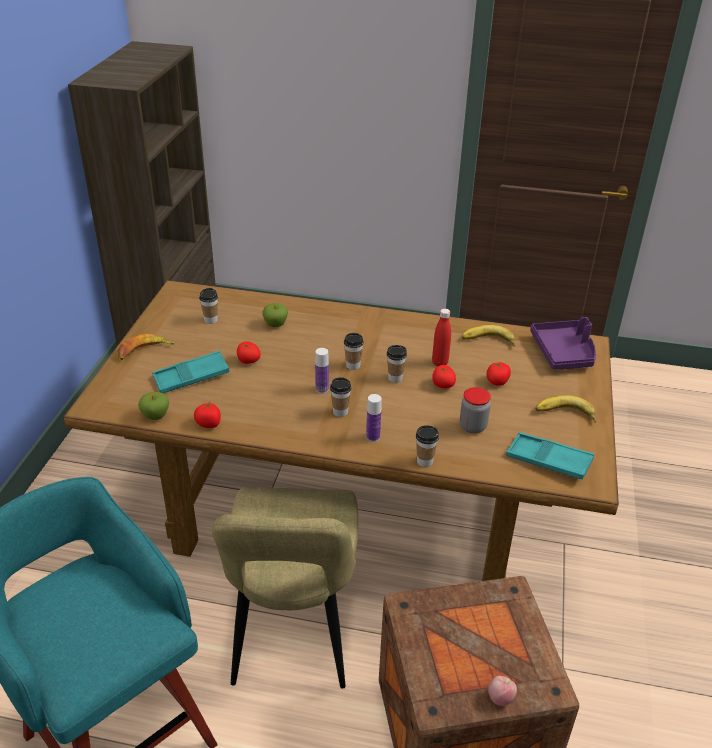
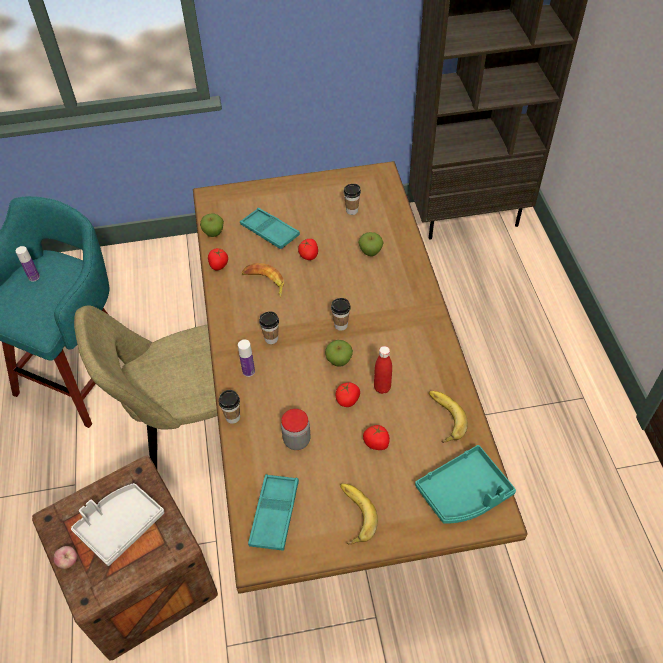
camera: 70 degrees right, 15 degrees up
banana [117,333,175,360] -> banana moved to [242,263,284,297]
bottle [315,348,329,393] -> bottle moved to [16,246,40,282]
cup [387,345,407,383] -> apple [325,340,353,367]
purple tray [530,317,596,370] -> turquoise tray [415,445,516,524]
none -> grey tray [71,483,165,566]

